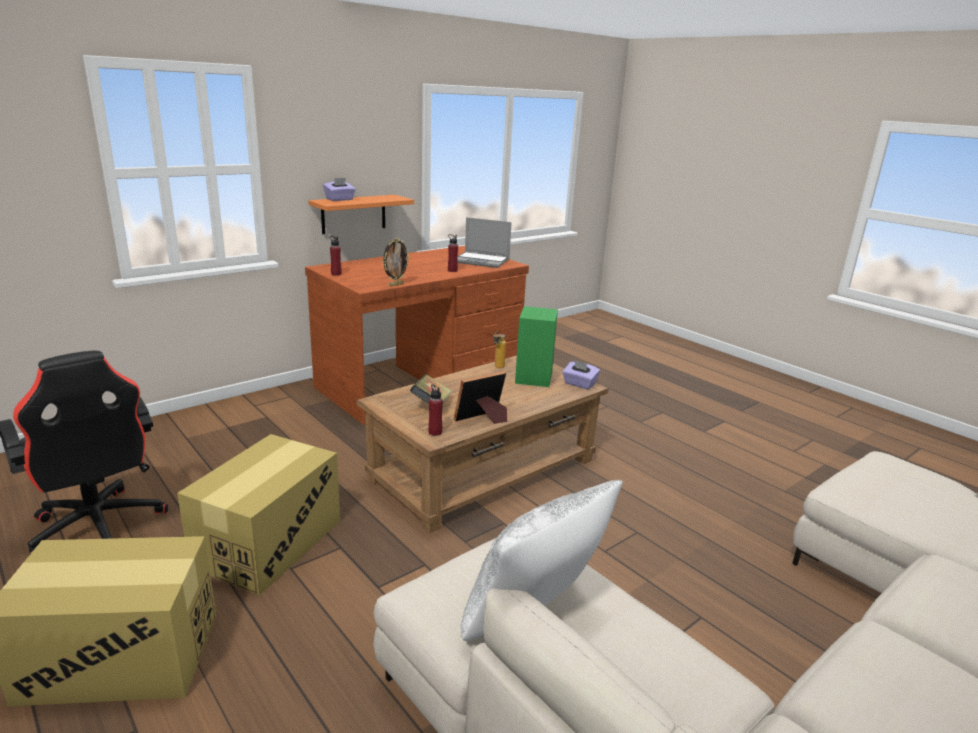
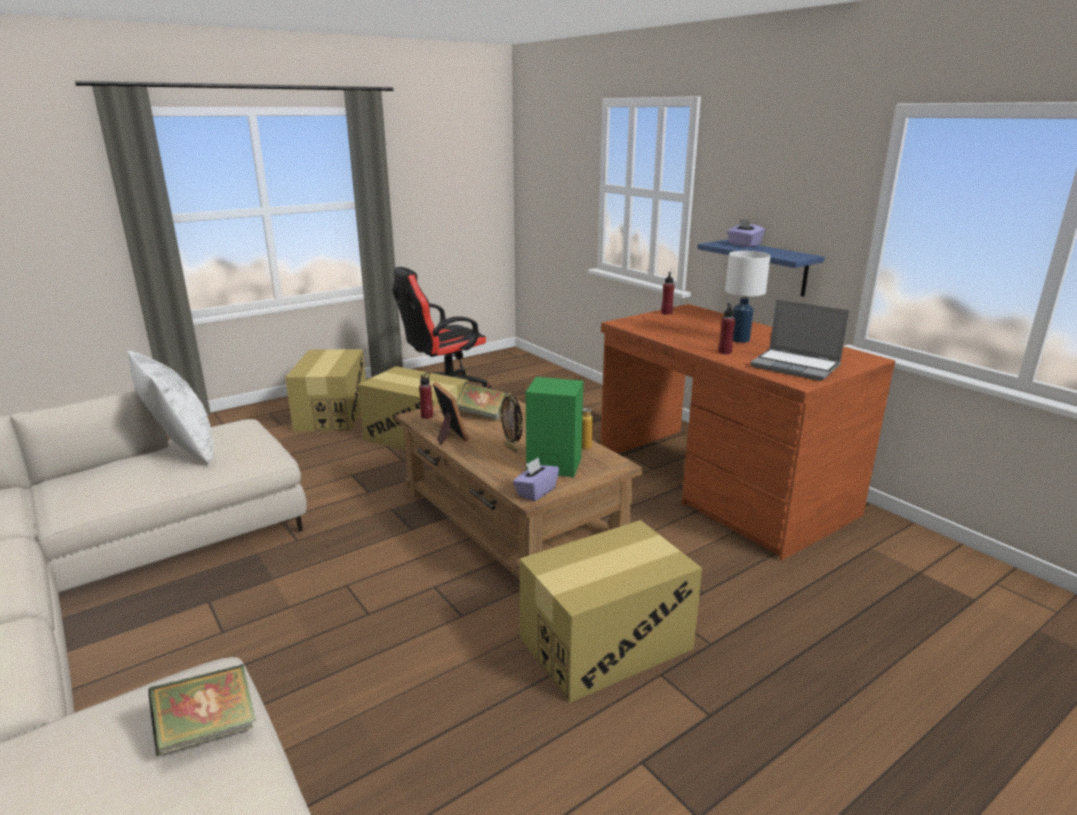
camera: 95 degrees right, 0 degrees up
orange shelf [308,195,414,234] -> blue shelf [697,240,825,297]
picture frame [382,238,410,287] -> picture frame moved to [499,393,523,453]
laptop [458,217,512,268] -> laptop turned 75 degrees counterclockwise [750,299,850,381]
none -> book [148,664,256,756]
none -> cardboard box [519,520,702,703]
none -> white table lamp [725,251,770,343]

